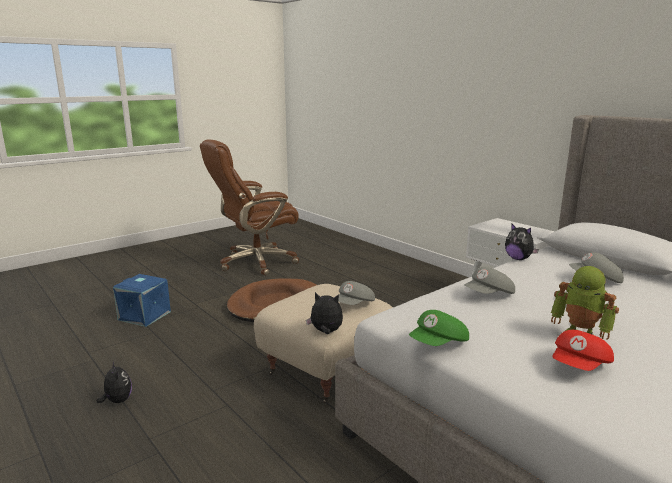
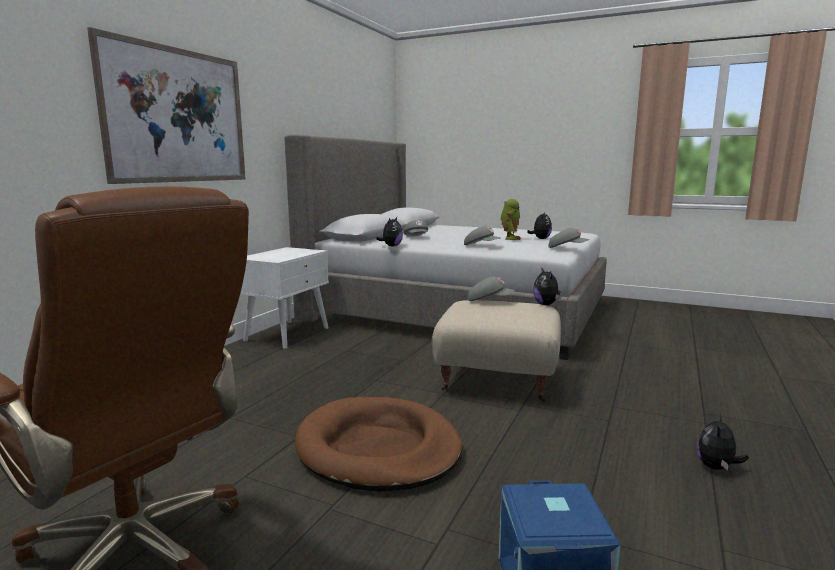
camera: 115 degrees left, 5 degrees down
green cap [409,310,469,346] -> grey cap [548,228,589,248]
red cap [552,330,614,371] -> plush toy [527,213,552,239]
none -> picture [87,27,246,184]

